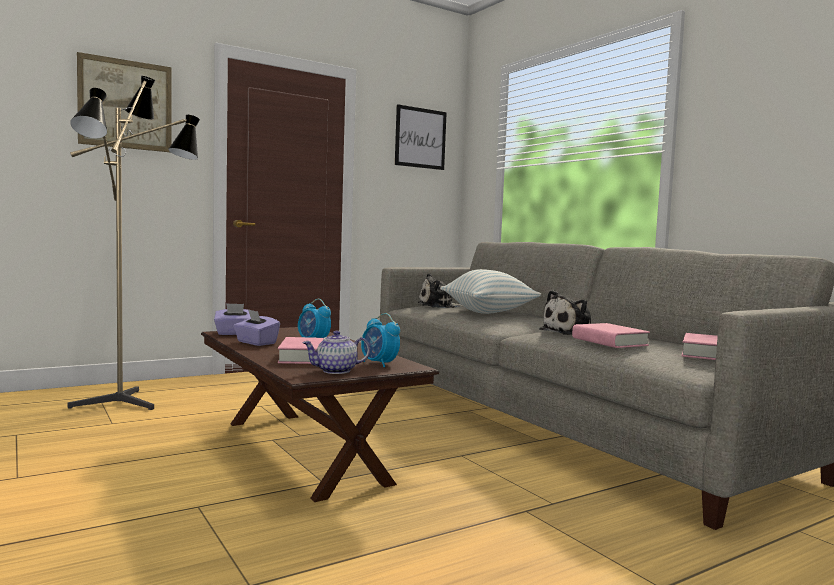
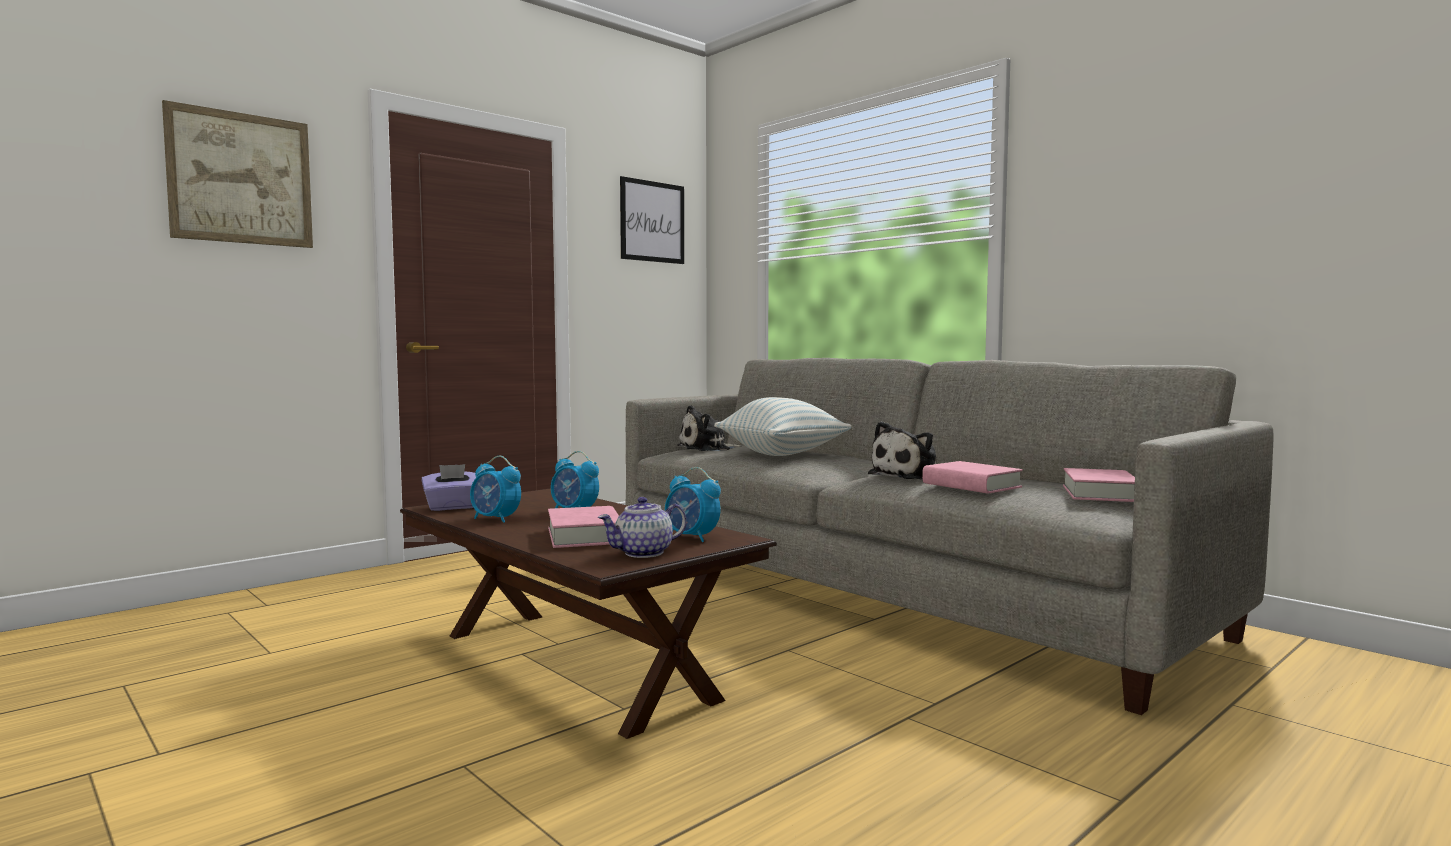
camera: 10 degrees left, 0 degrees up
floor lamp [67,76,200,410] -> none
purple tissue box [234,309,280,346] -> alarm clock [470,456,521,523]

